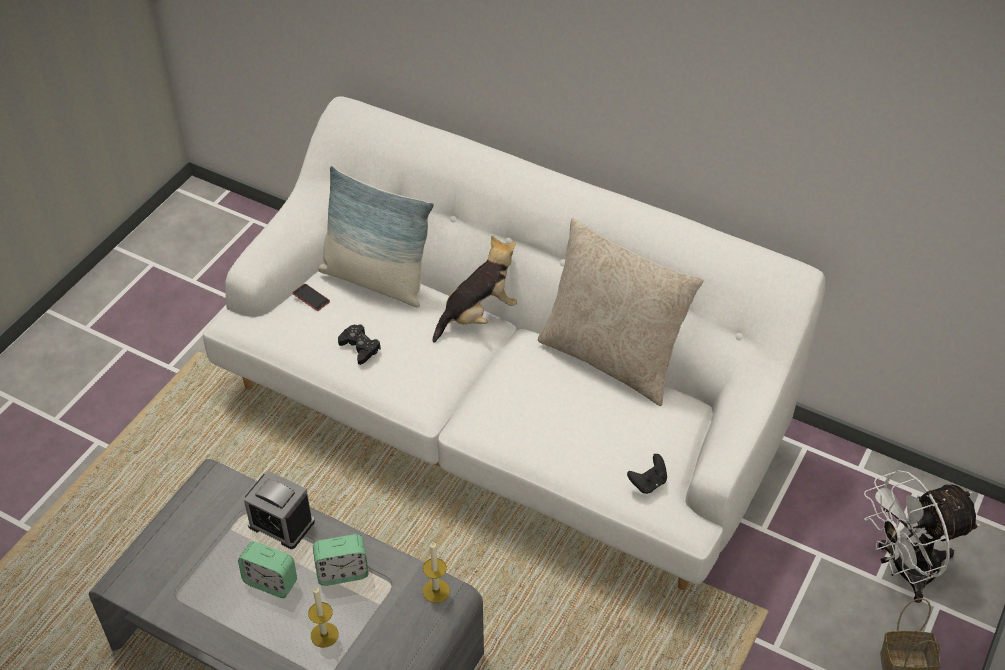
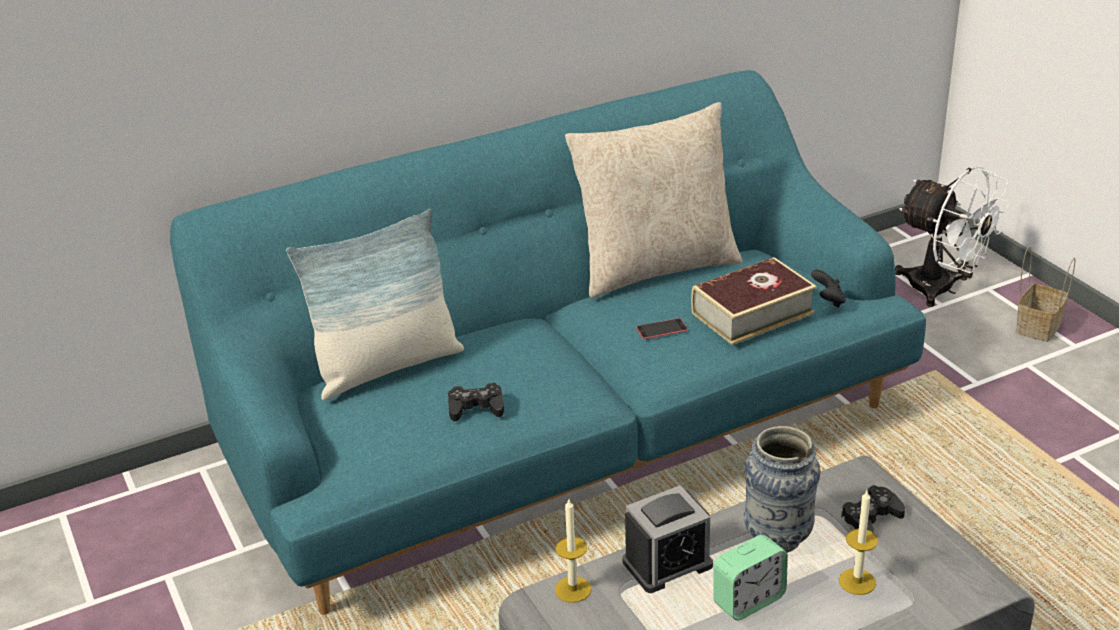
camera: 55 degrees left, 15 degrees down
white sofa [203,96,826,590] -> turquoise sofa [170,70,926,615]
phone [292,284,330,311] -> phone moved to [636,318,687,339]
alarm clock [313,534,369,586] -> vase [744,426,820,553]
candle [423,542,450,603] -> candle moved to [555,499,591,603]
plush toy [433,235,517,343] -> none
white fan [864,470,980,603] -> white fan turned 60 degrees counterclockwise [895,166,1010,307]
none -> book [691,257,817,345]
none -> black game controller [841,485,905,533]

